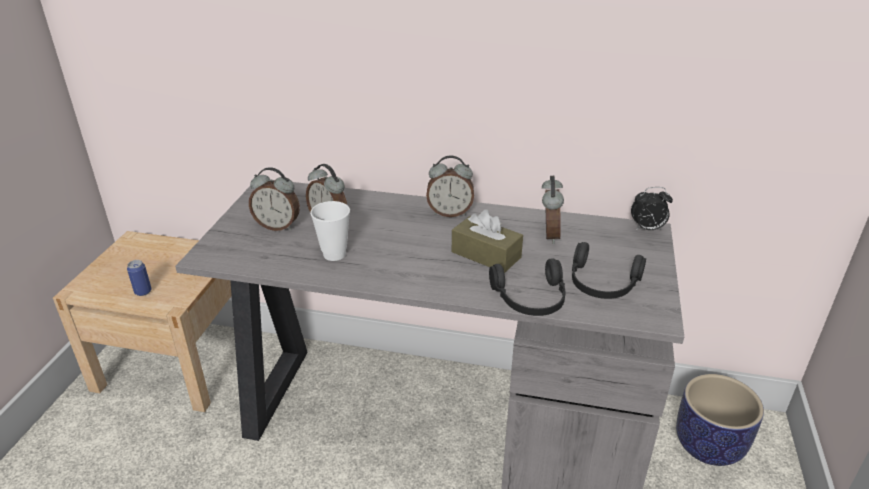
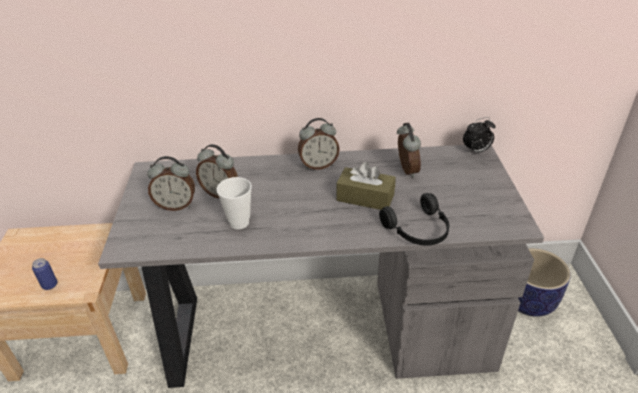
camera: 15 degrees left, 5 degrees up
black headphones [572,242,646,299] -> none

